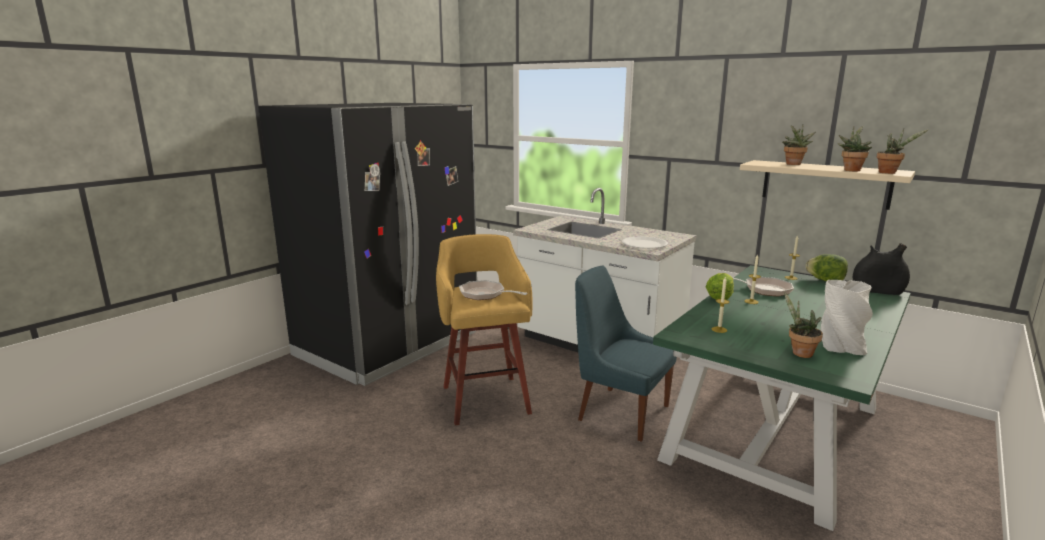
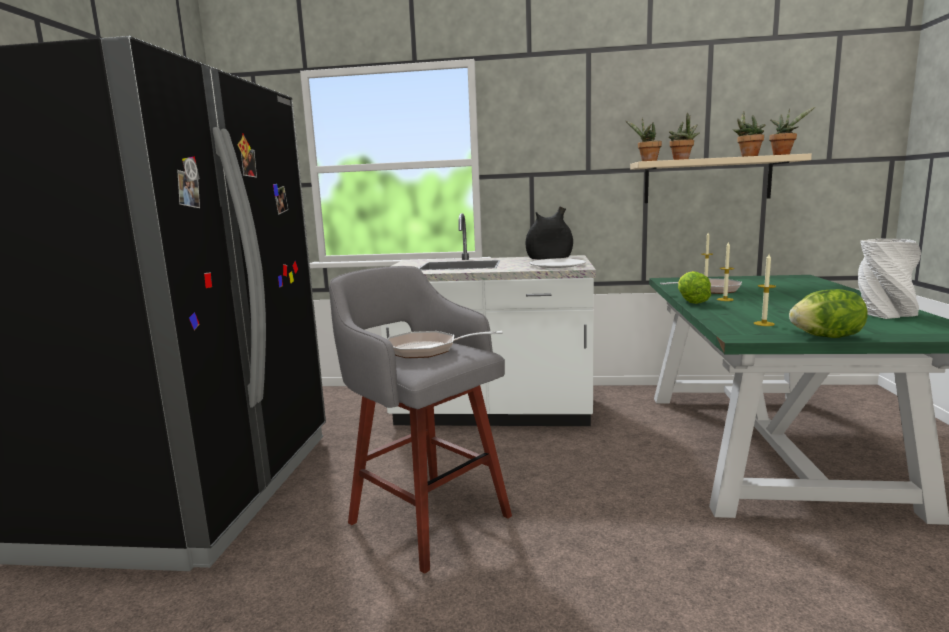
camera: 30 degrees left, 5 degrees down
yellow stool [436,234,532,425] -> grey stool [329,266,512,574]
blue chair [575,266,677,442] -> none
potted plant [784,291,823,358] -> potted plant moved to [625,118,662,161]
lettuce [806,254,848,281] -> lettuce moved to [789,289,868,338]
black vase [853,243,910,295] -> black vase moved to [526,206,573,259]

